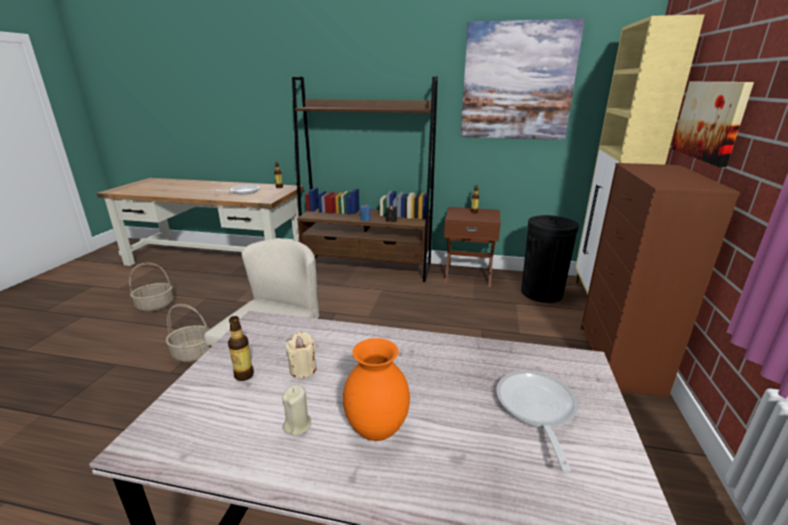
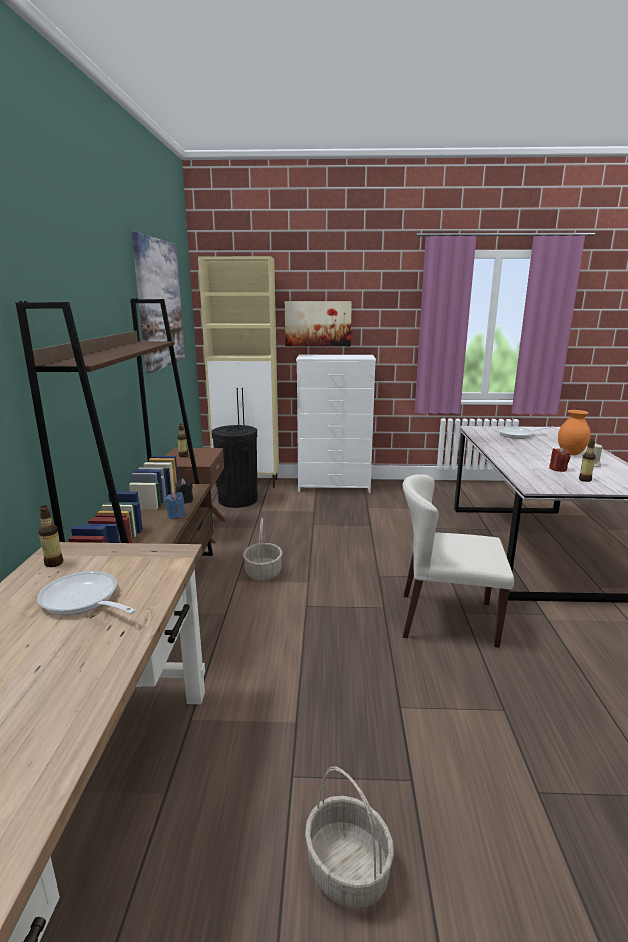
camera: 100 degrees left, 5 degrees down
basket [165,304,210,362] -> basket moved to [243,518,283,581]
beige candle [286,332,317,378] -> red candle [549,447,570,472]
brown dresser [581,163,740,397] -> white dresser [296,355,376,493]

